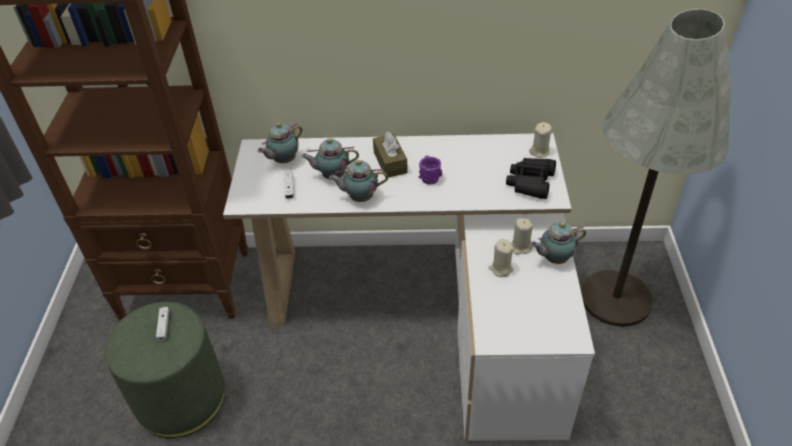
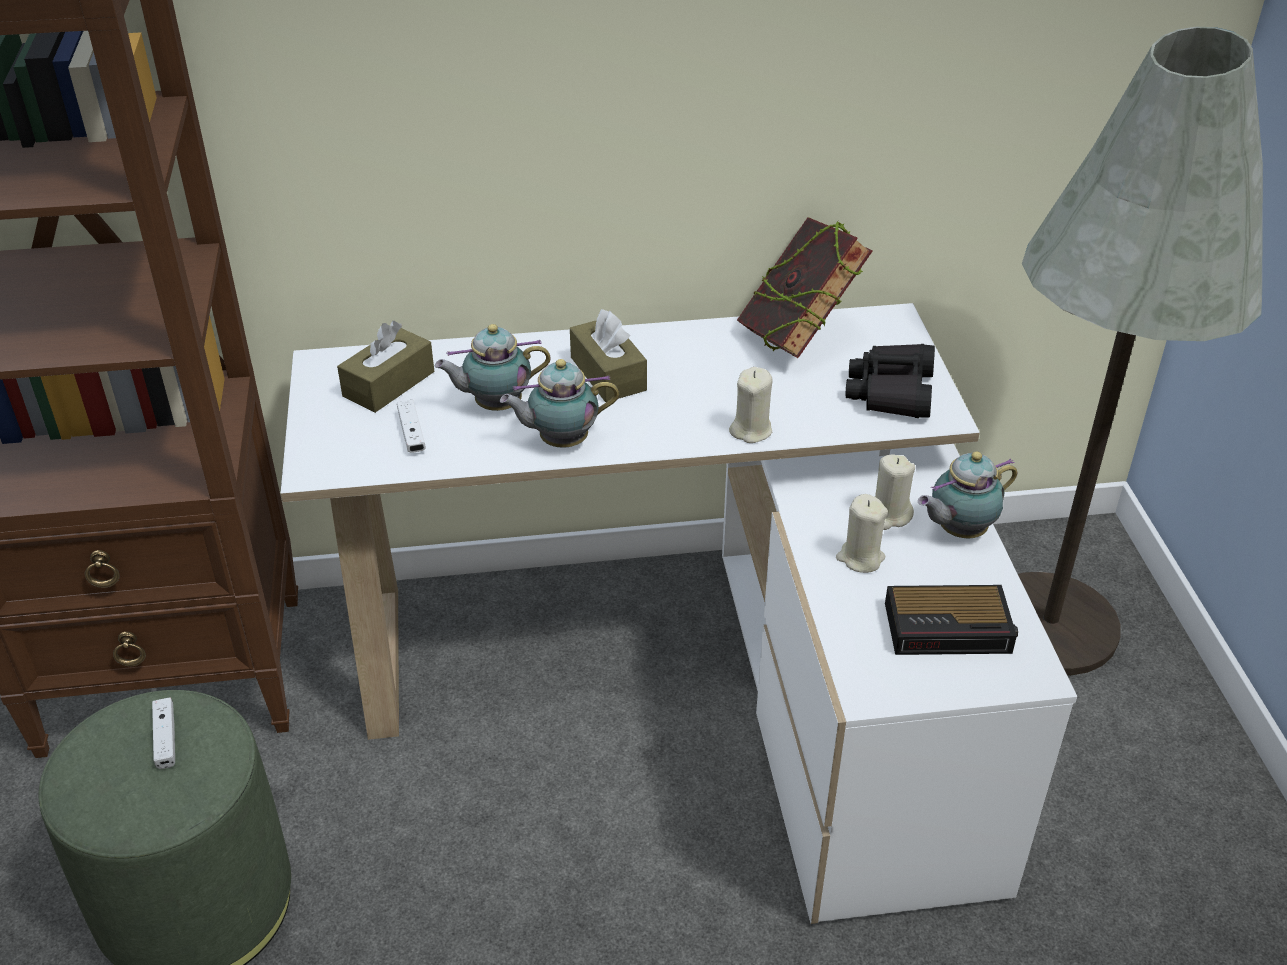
camera: 10 degrees left, 5 degrees down
teapot [258,123,302,163] -> brown tissue box [337,321,434,413]
purple mug [419,156,442,185] -> none
beige candle [529,122,552,158] -> beige candle moved to [729,367,773,443]
none -> book [737,217,873,358]
none -> alarm clock [885,585,1018,655]

